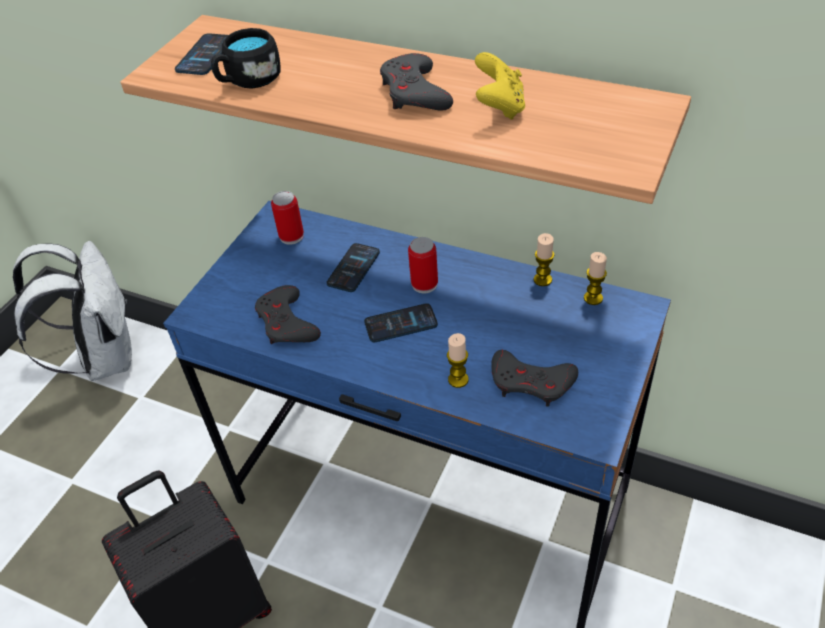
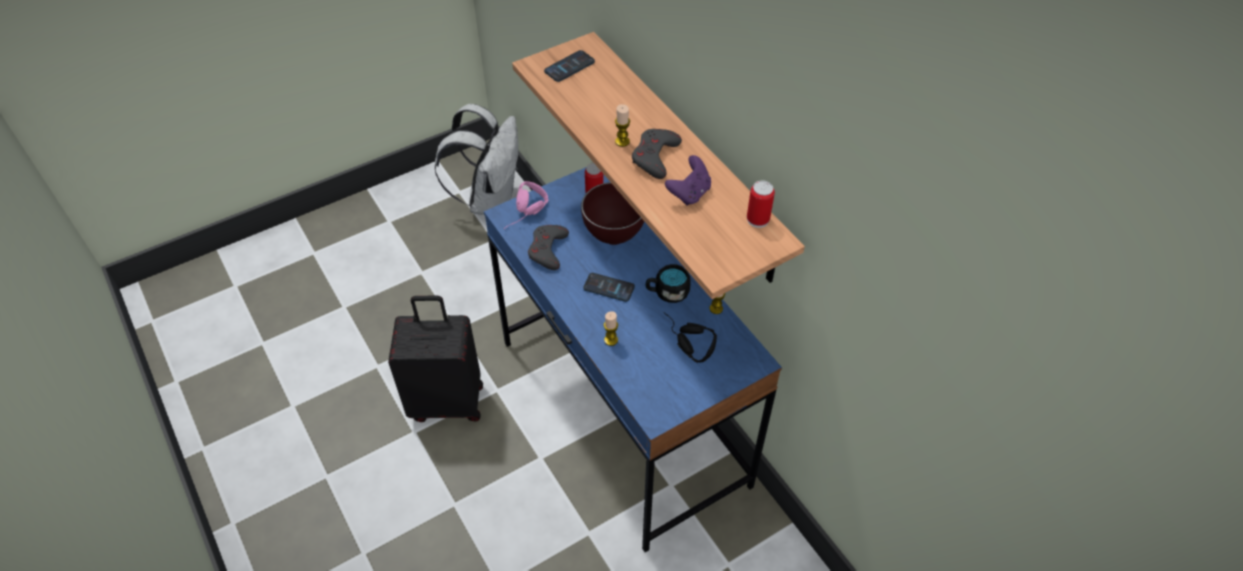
camera: 30 degrees right, 5 degrees up
black mug [211,28,281,88] -> black mug moved to [645,264,690,303]
phone [326,243,380,292] -> brown bowl [581,182,644,245]
can [408,237,438,293] -> can moved to [747,180,775,228]
yellow game controller [475,52,525,120] -> purple game controller [665,155,711,206]
grey game controller [491,350,578,407] -> none
candle [584,252,607,305] -> candle moved to [615,104,630,147]
none -> pink headphones [504,181,549,229]
none -> black headphones [663,312,717,363]

